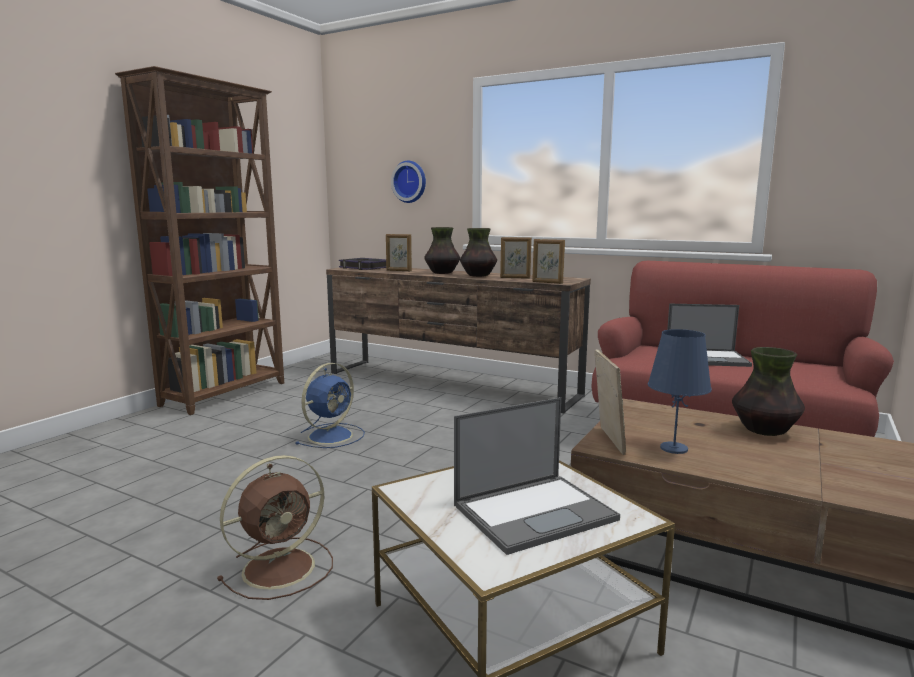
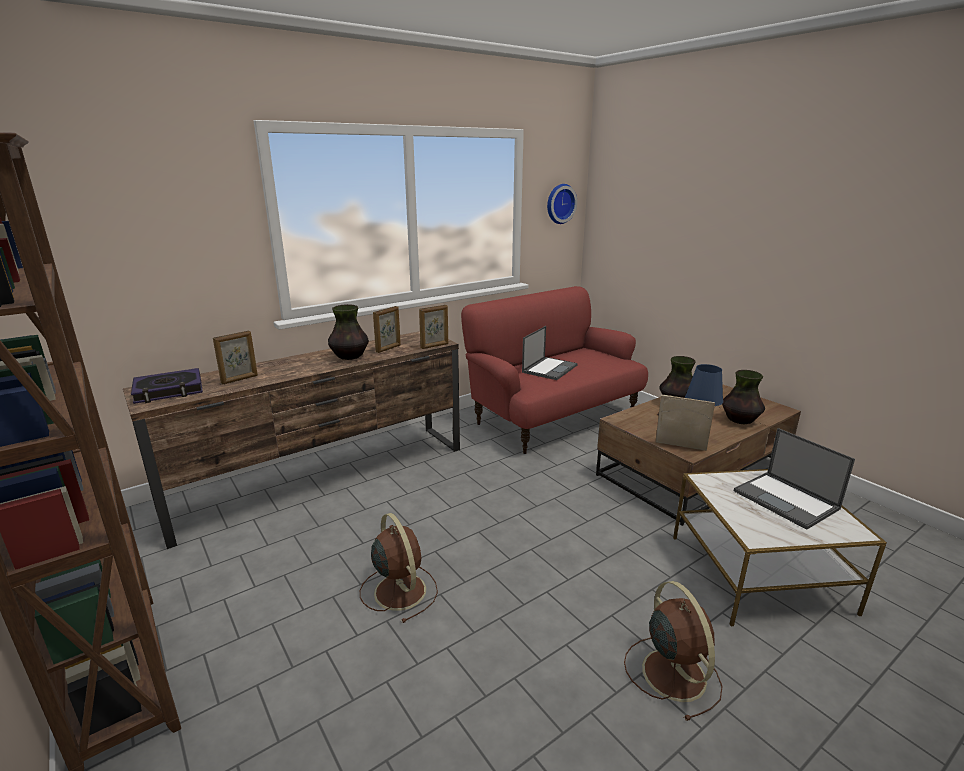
camera: 65 degrees left, 10 degrees up
blue fan [296,363,365,448] -> brown fan [360,513,438,623]
wall clock [391,161,426,203] -> wall clock moved to [547,184,577,224]
vase [425,227,460,274] -> vase moved to [722,370,765,424]
laptop [454,397,620,555] -> laptop turned 150 degrees clockwise [734,428,855,530]

